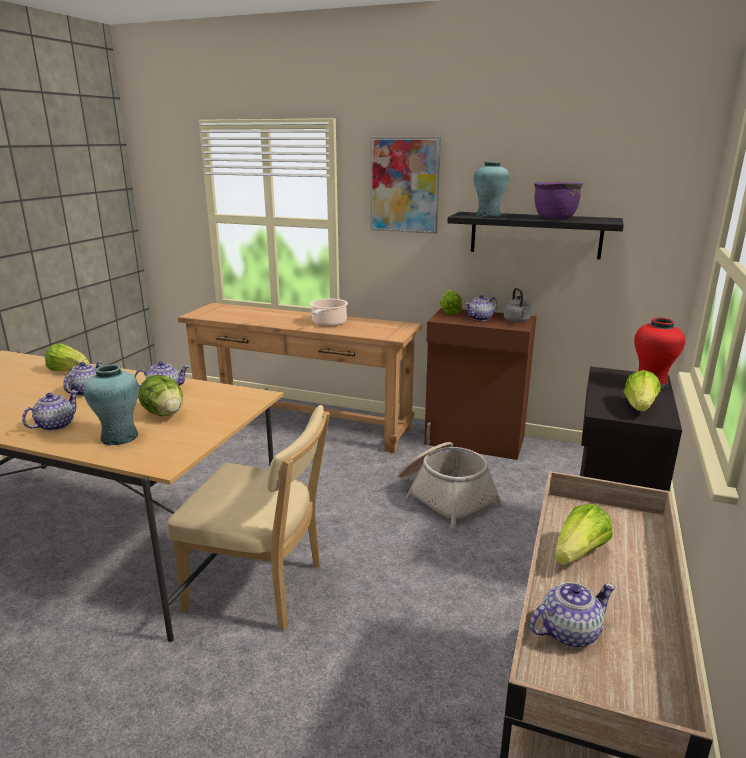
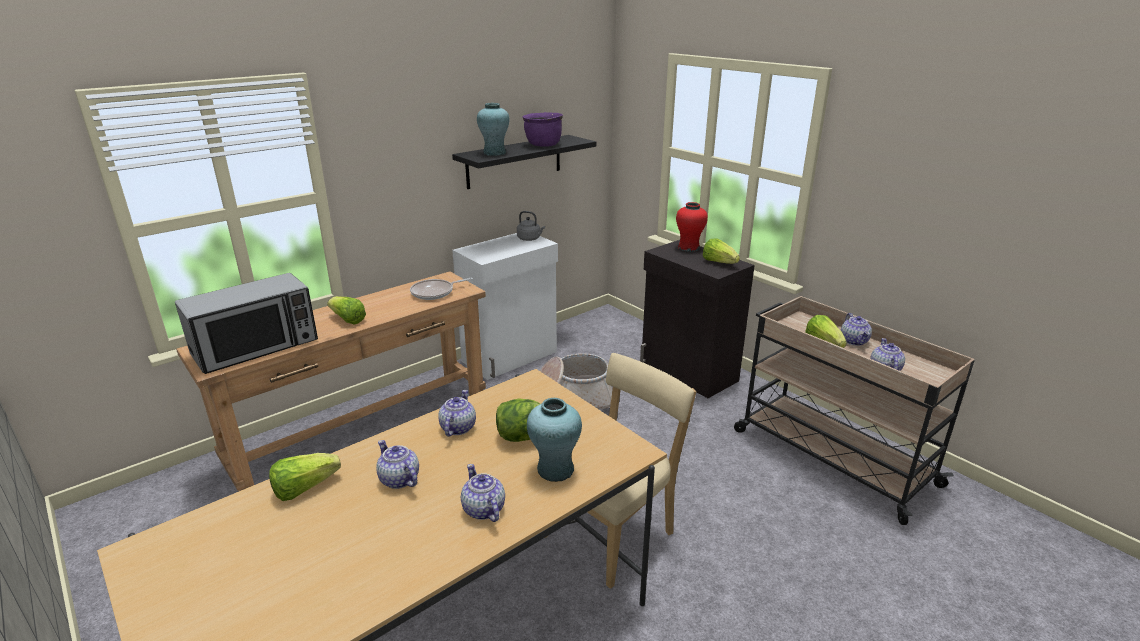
camera: 60 degrees left, 5 degrees up
cooking pot [310,299,348,327] -> none
picture [370,137,441,234] -> none
brown cabinet [424,307,537,460] -> white cabinet [452,233,558,380]
lettuce [440,290,462,315] -> lettuce moved to [327,296,366,325]
teapot [466,295,497,321] -> teapot moved to [841,313,872,346]
none -> microwave [175,273,318,374]
none -> frying pan [410,278,473,300]

